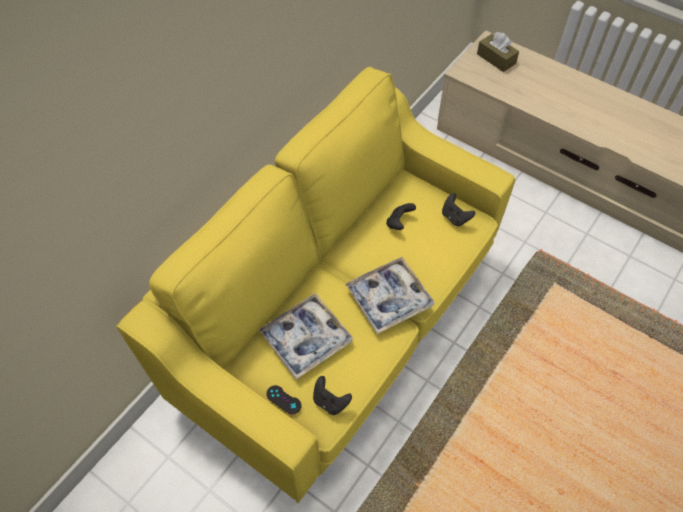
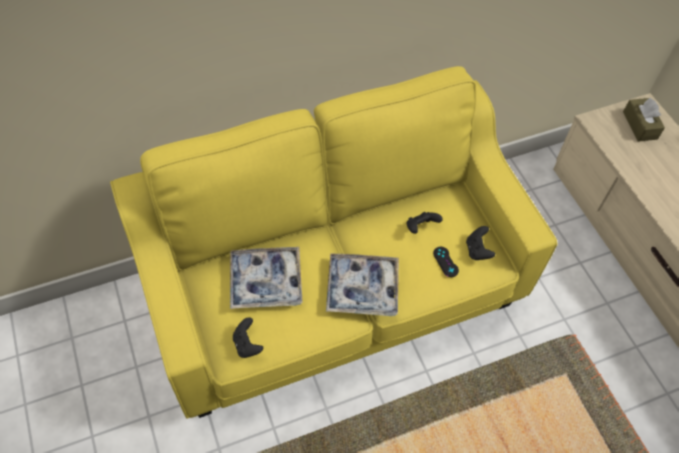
camera: 30 degrees right, 0 degrees up
black game controller [266,385,301,414] -> black game controller moved to [433,247,459,277]

